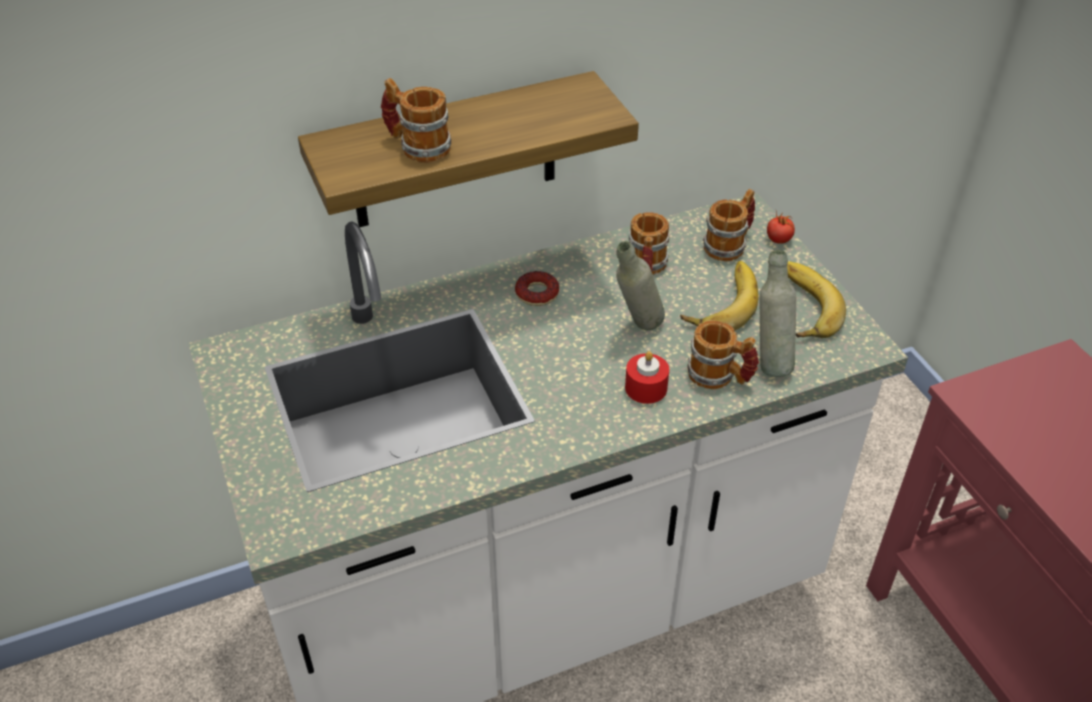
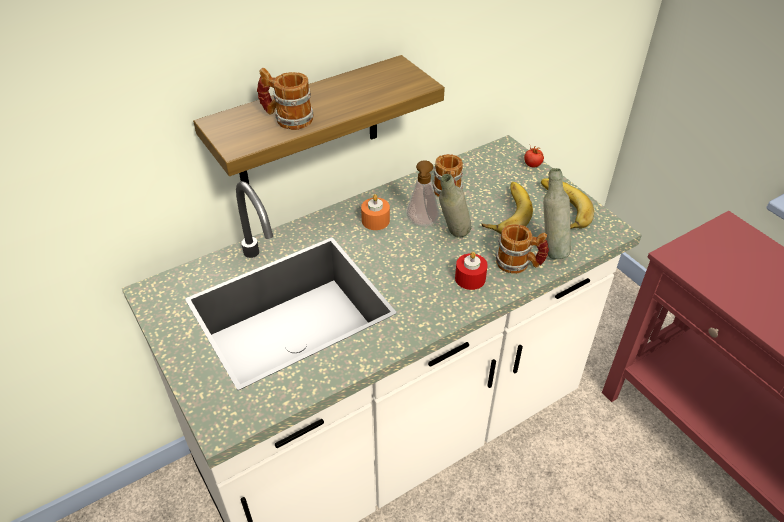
camera: 10 degrees left, 0 degrees up
donut [515,271,559,306] -> orange candle [361,194,390,230]
mug [703,189,755,261] -> none
none -> soap dispenser [406,160,440,226]

